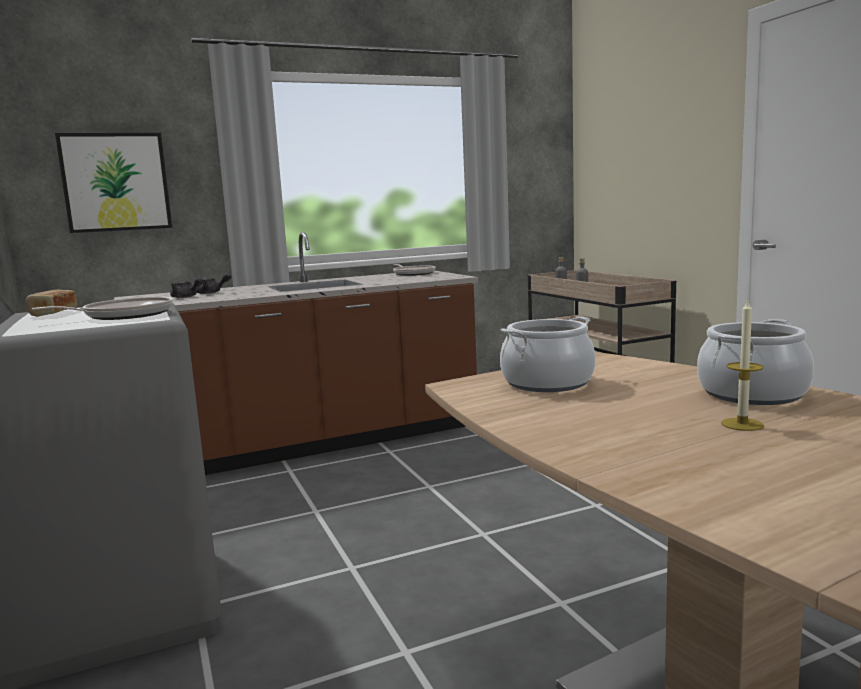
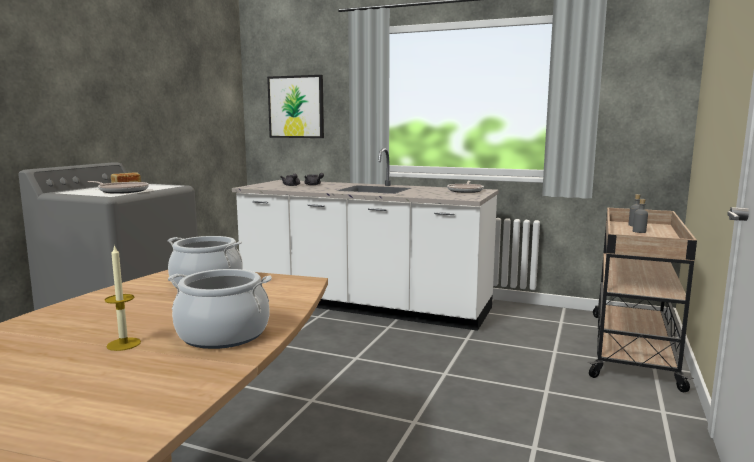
camera: 45 degrees right, 0 degrees up
brown counter [114,232,478,475] -> white counter [232,148,499,331]

